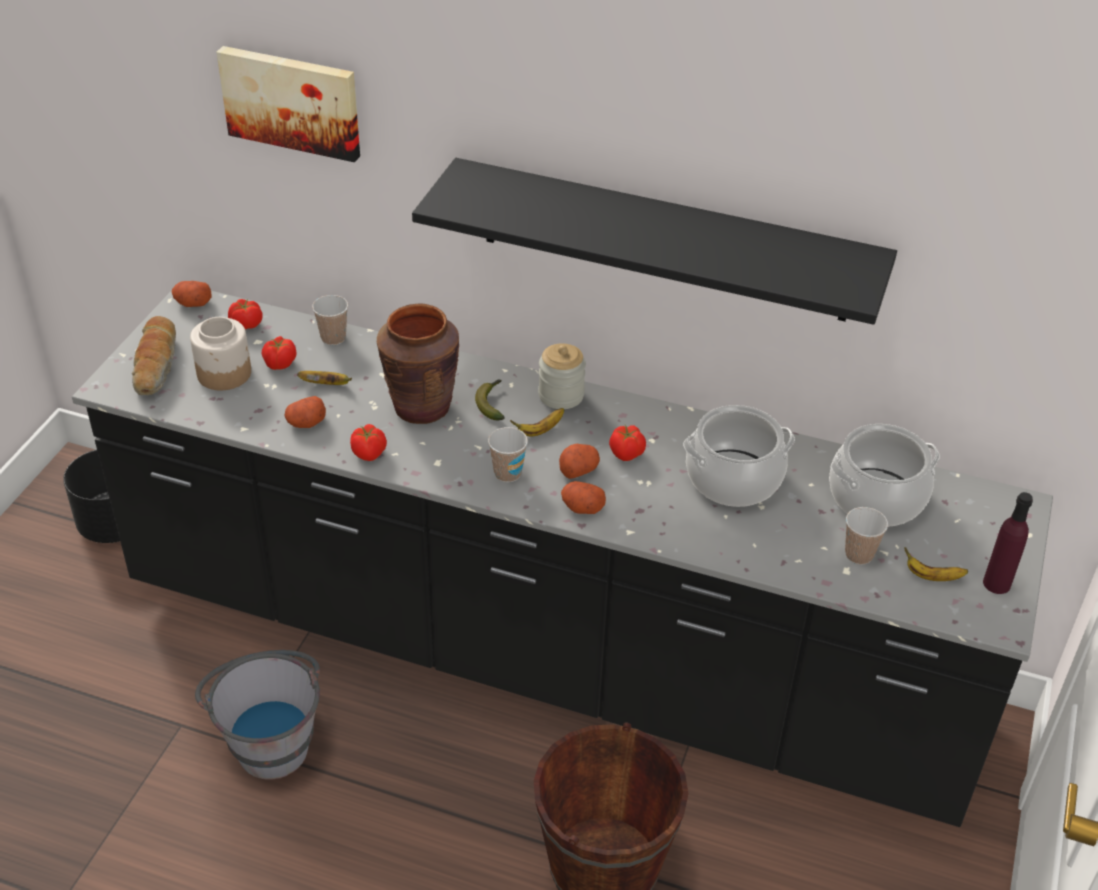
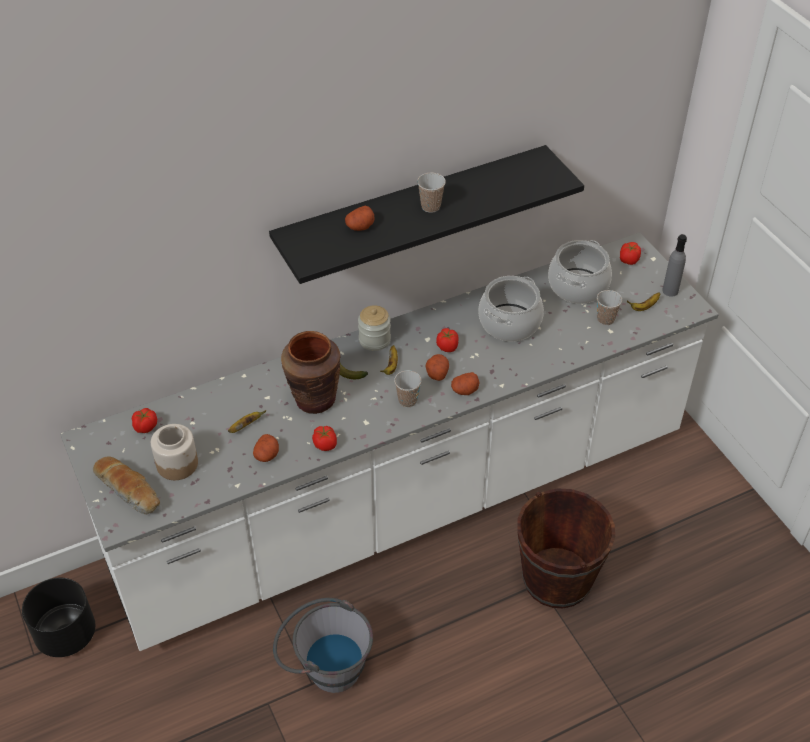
camera: 45 degrees left, 5 degrees up
black counter [72,290,1053,827] -> white counter [60,232,719,651]
potato [172,281,212,307] -> potato moved to [345,206,374,231]
picture [217,46,360,162] -> none
tomato [261,336,297,370] -> tomato moved to [620,242,641,265]
cup [312,295,348,345] -> cup moved to [417,172,446,213]
purple bottle [983,492,1033,594] -> grey bottle [662,234,687,297]

